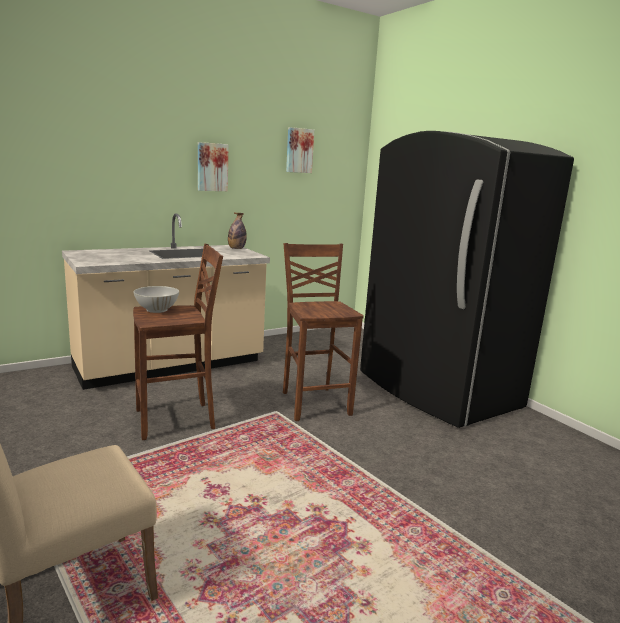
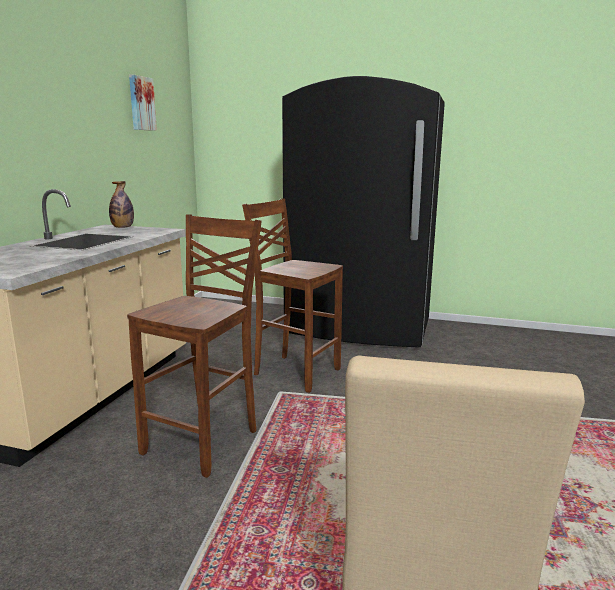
camera: 40 degrees left, 0 degrees up
white bowl [133,286,179,313] -> none
picture [198,142,228,191] -> none

